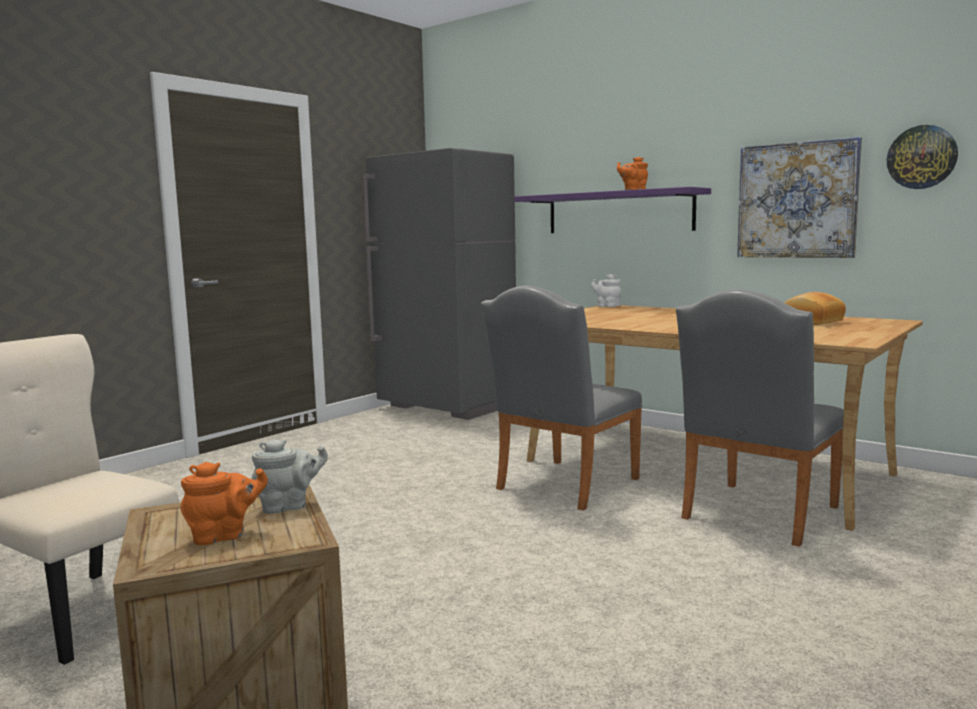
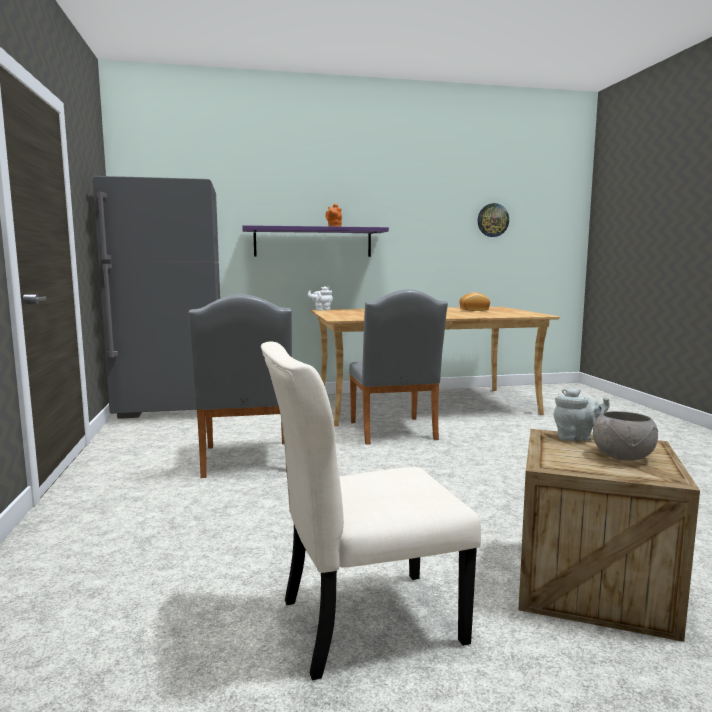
camera: 50 degrees left, 0 degrees up
orange teapot [181,462,268,545] -> grey bowl [593,411,658,461]
grey teapot [251,439,328,514] -> grey teapot turned 75 degrees clockwise [553,388,610,441]
grey chair [676,289,844,547] -> grey chair moved to [189,294,292,478]
picture [737,137,862,258] -> none

